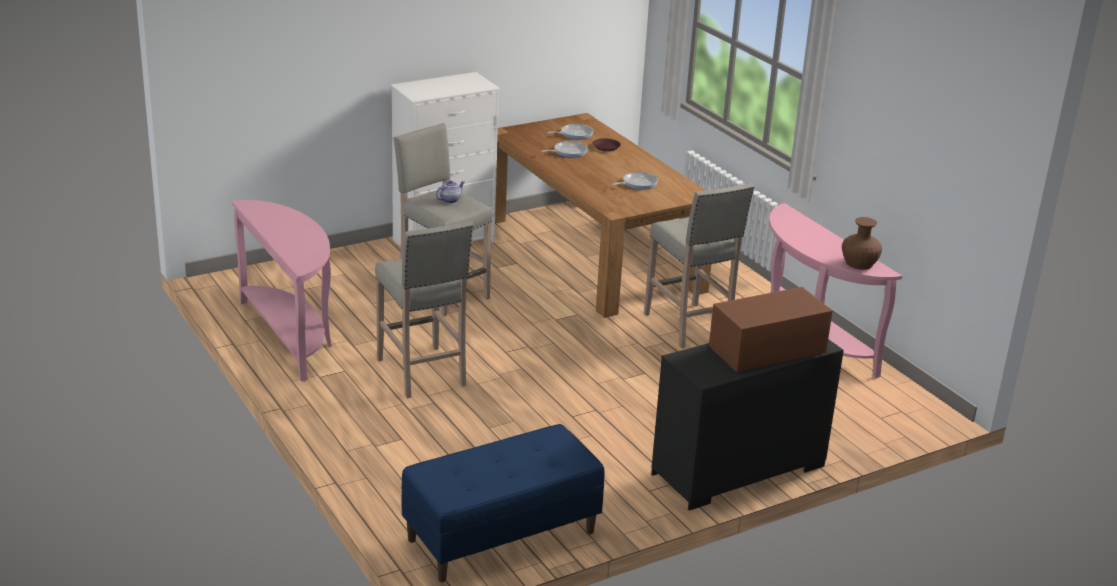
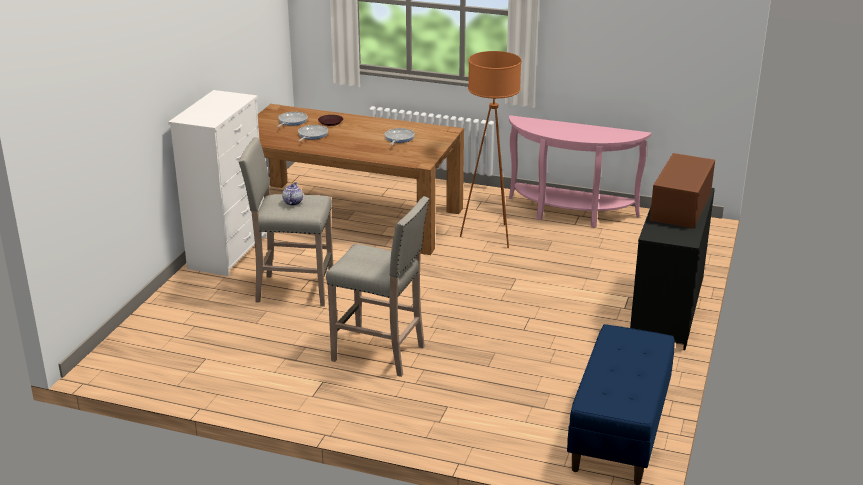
camera: 40 degrees left, 0 degrees up
pink console table [231,200,332,382] -> none
beige stool [644,183,755,349] -> orange floor lamp [460,51,522,248]
brown vase [842,217,882,270] -> none

